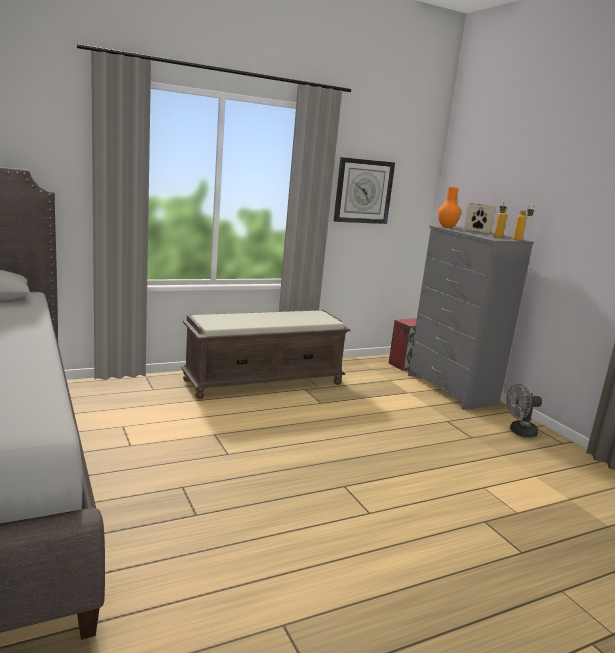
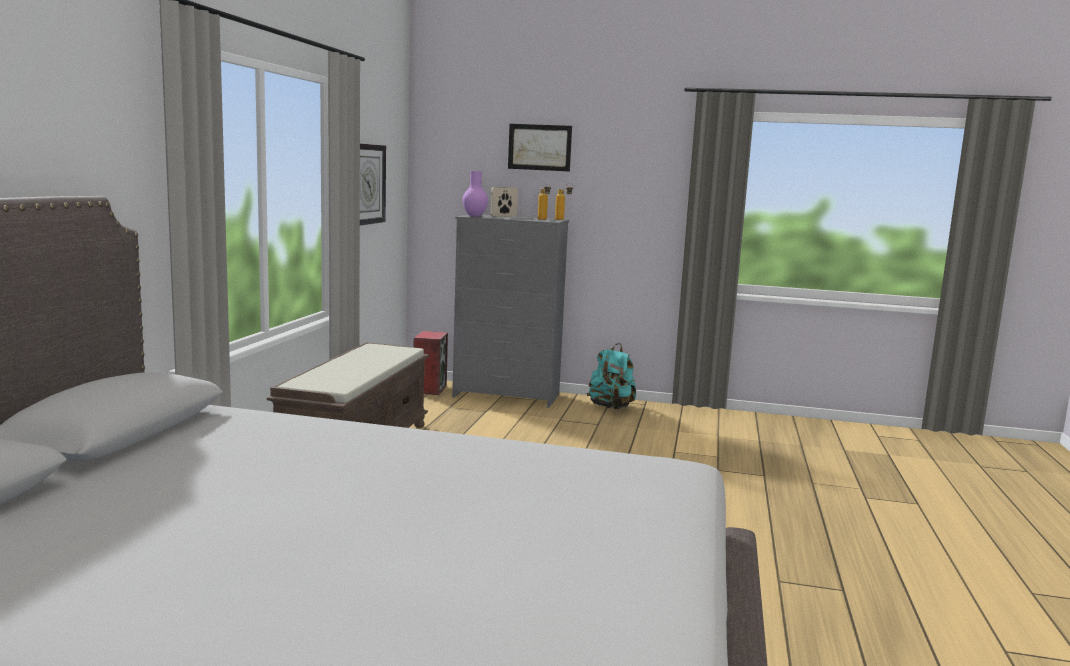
camera: 50 degrees left, 5 degrees down
orange vase [438,187,461,228] -> purple vase [463,171,488,217]
grey fan [507,384,542,437] -> turquoise backpack [587,343,636,409]
none -> picture [508,124,572,172]

